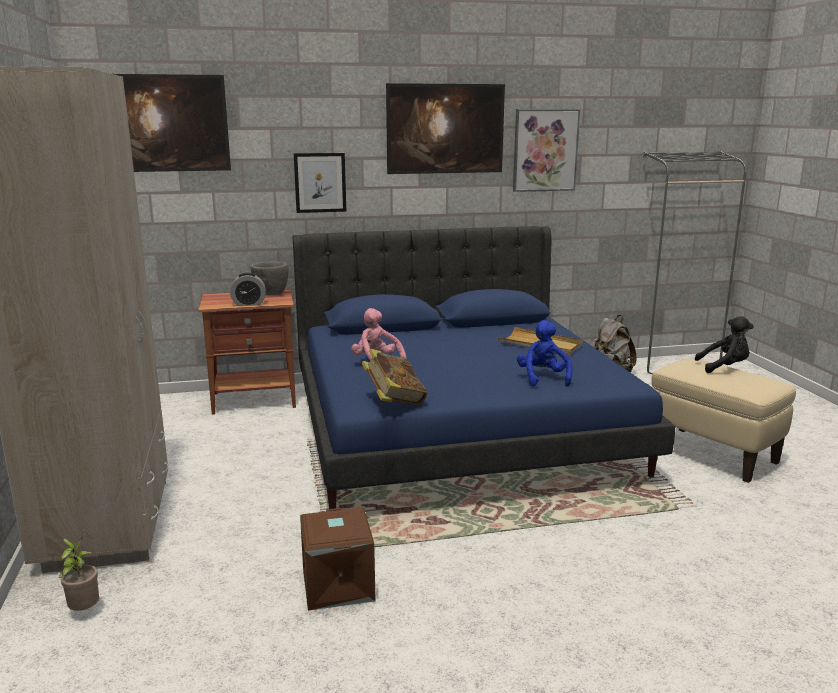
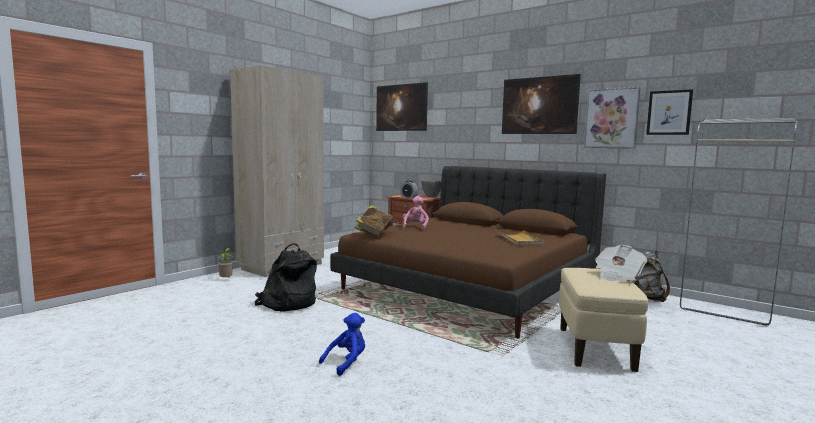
camera: 50 degrees right, 10 degrees down
blue bed [292,226,675,509] -> brown bed [330,166,606,339]
picture [294,153,346,213] -> picture moved to [646,89,693,135]
brown storage box [300,508,376,611] -> black backpack [255,243,317,312]
blue plush toy [517,320,573,387] -> blue plush toy moved to [319,313,365,376]
black plush toy [695,316,753,373] -> newspaper [595,245,647,281]

